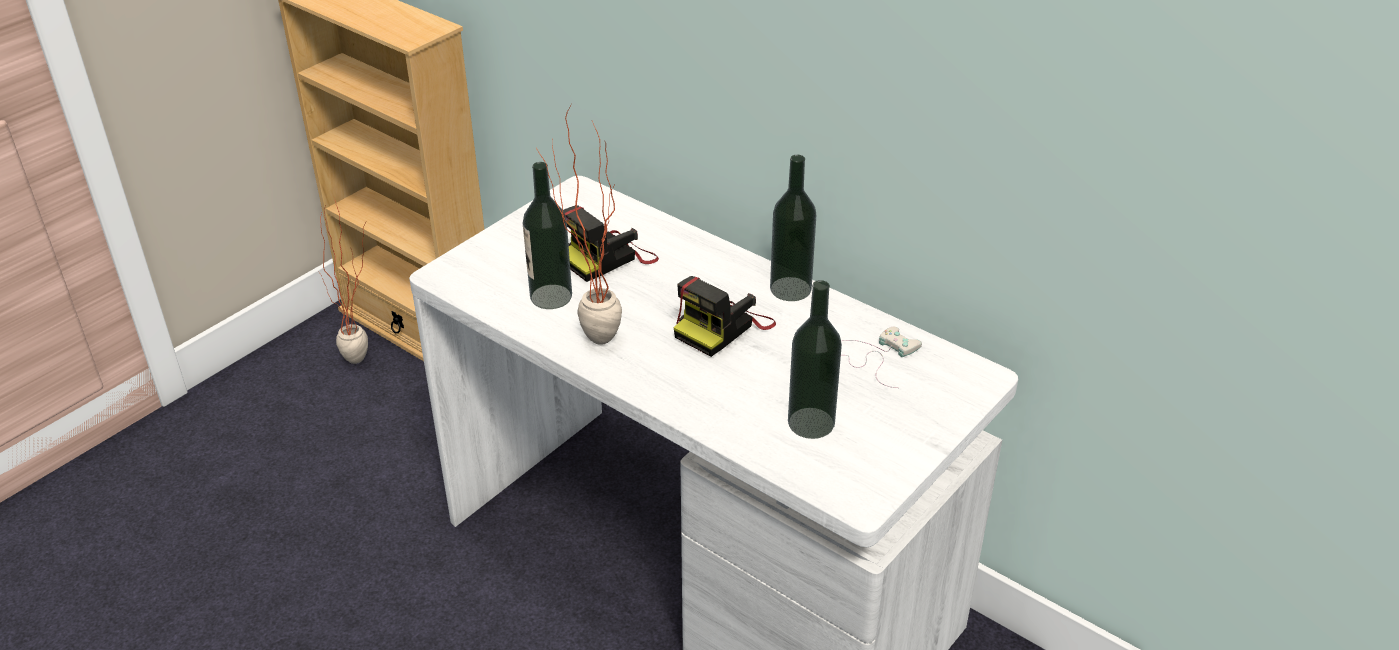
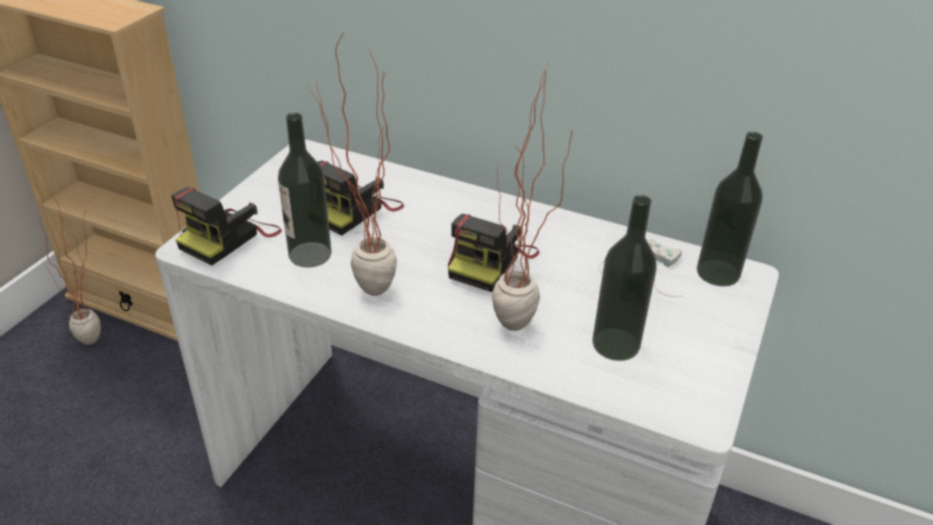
camera: 15 degrees left, 0 degrees up
bottle [770,155,816,301] -> bottle moved to [697,132,763,287]
none -> camera [171,187,282,265]
none -> potted plant [492,61,572,331]

